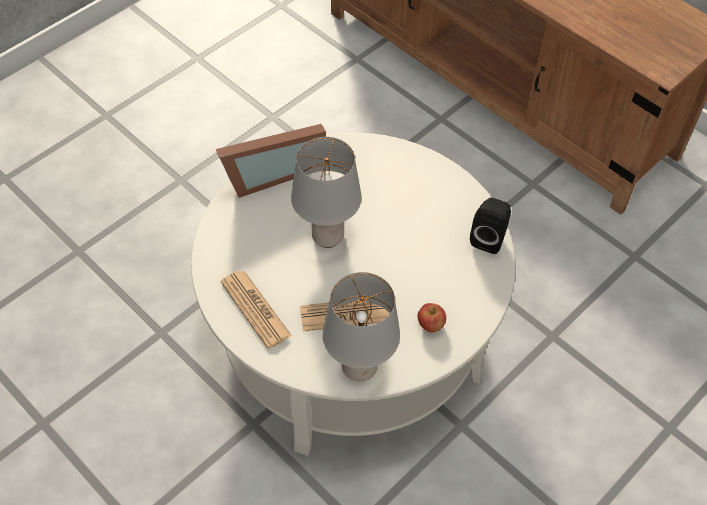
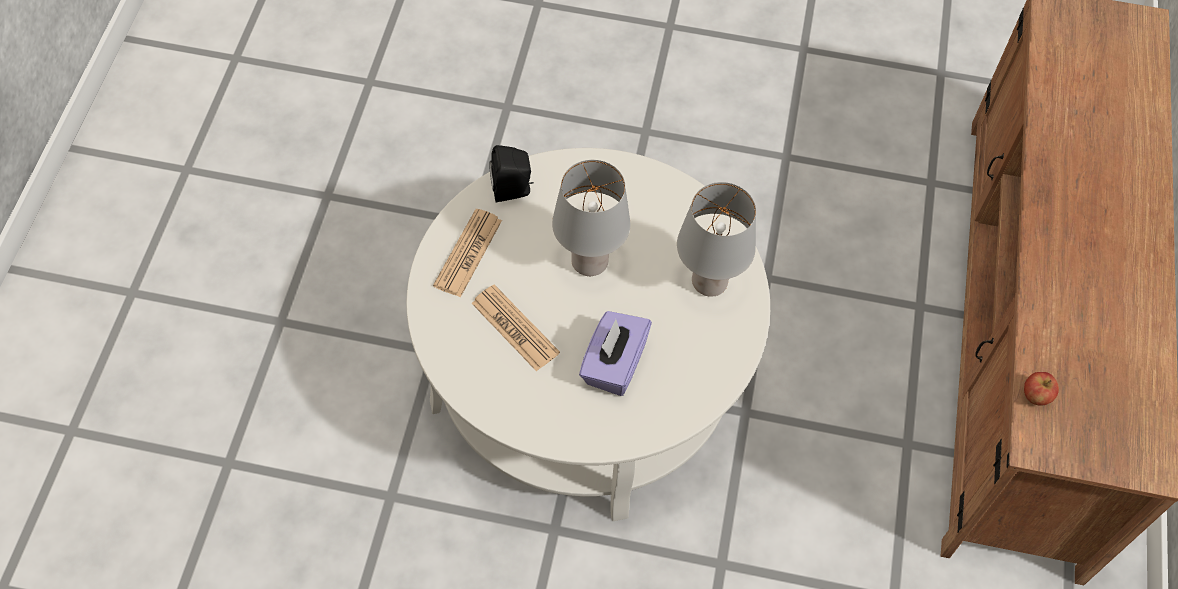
camera: 55 degrees right, 5 degrees up
picture frame [216,124,326,198] -> none
grey table lamp [322,272,400,381] -> grey table lamp moved to [677,182,756,297]
apple [418,303,446,332] -> apple moved to [1024,372,1059,406]
black speaker [470,197,511,254] -> black speaker moved to [489,145,534,203]
none -> purple tissue box [579,311,652,396]

